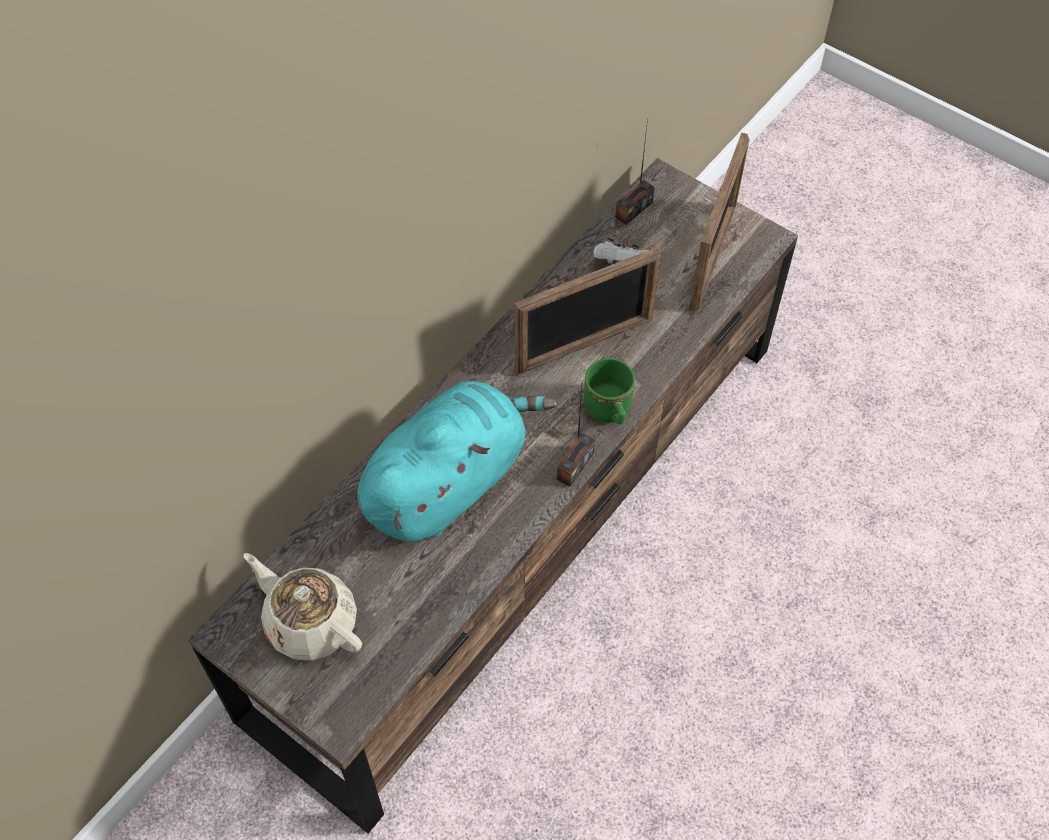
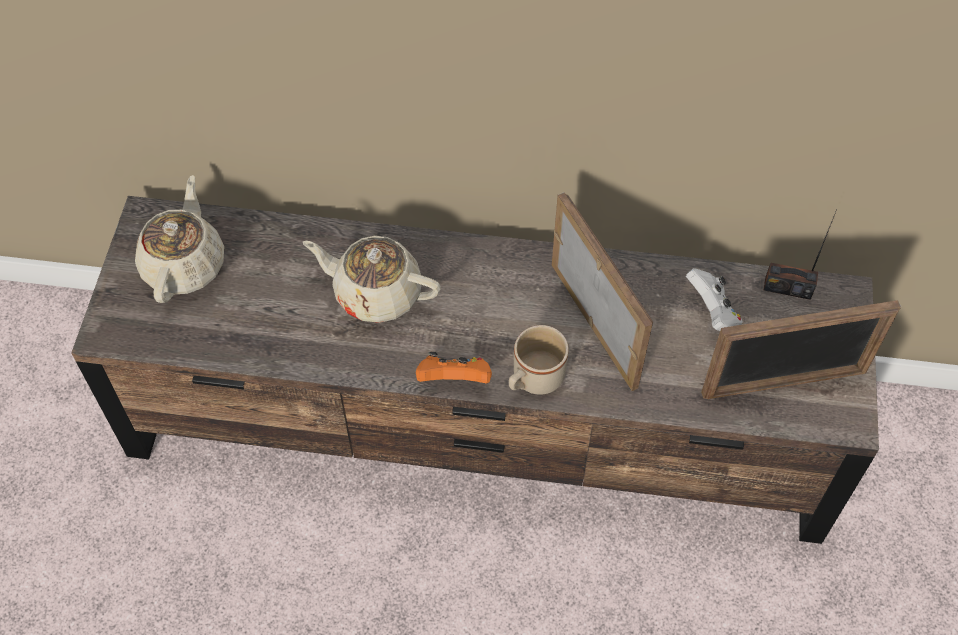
camera: 60 degrees right, 0 degrees up
turquoise plush toy [357,381,557,542] -> beige teapot [303,236,441,323]
picture frame [515,247,661,374] -> picture frame turned 150 degrees counterclockwise [552,192,653,391]
radio [557,387,595,487] -> orange game controller [416,352,492,383]
green mug [584,358,635,425] -> beige mug [509,325,569,395]

